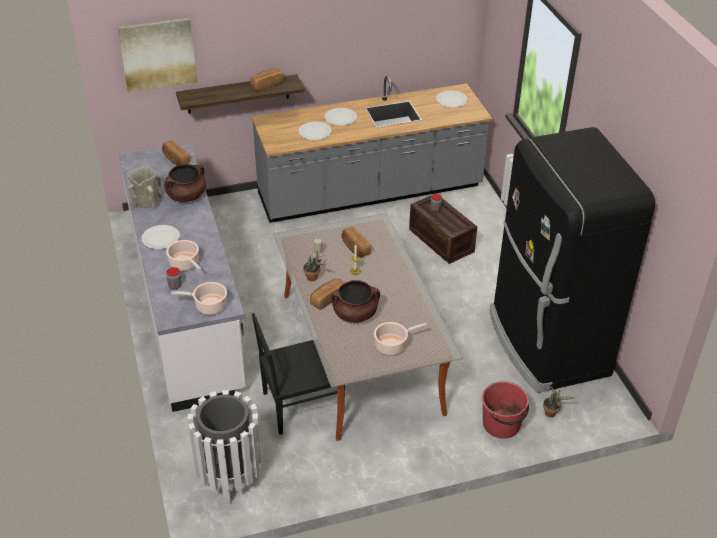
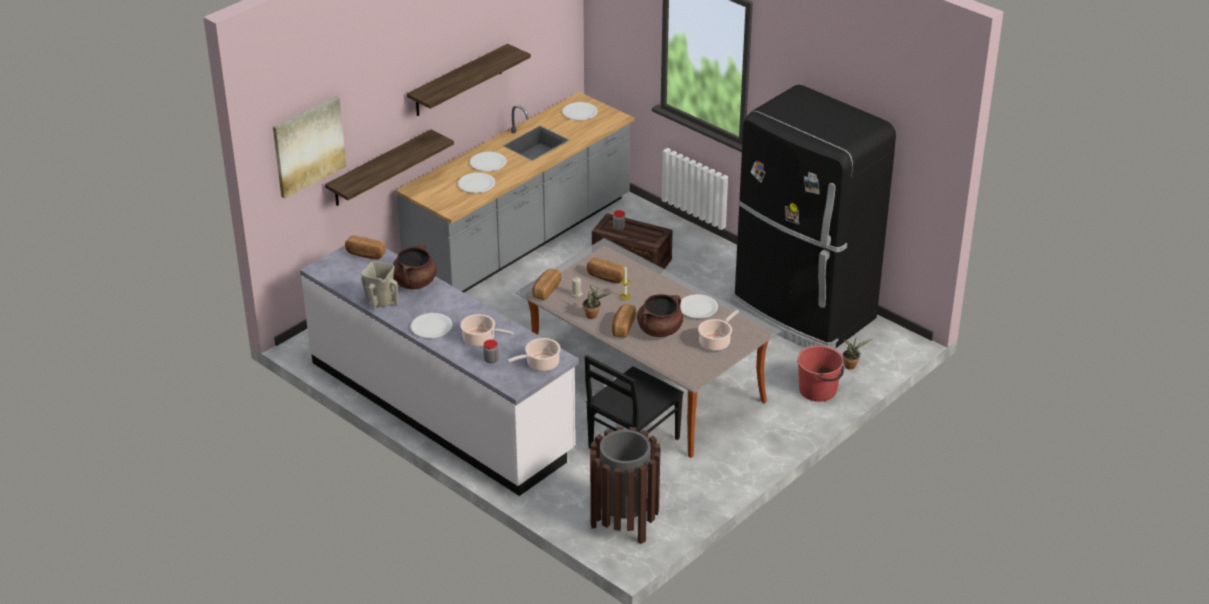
camera: 30 degrees left, 5 degrees down
white trash can [188,390,262,505] -> brown trash can [590,426,661,544]
bread [250,68,284,90] -> bread moved to [532,269,561,300]
none -> shelf [407,44,531,116]
none -> white plate [680,294,718,319]

